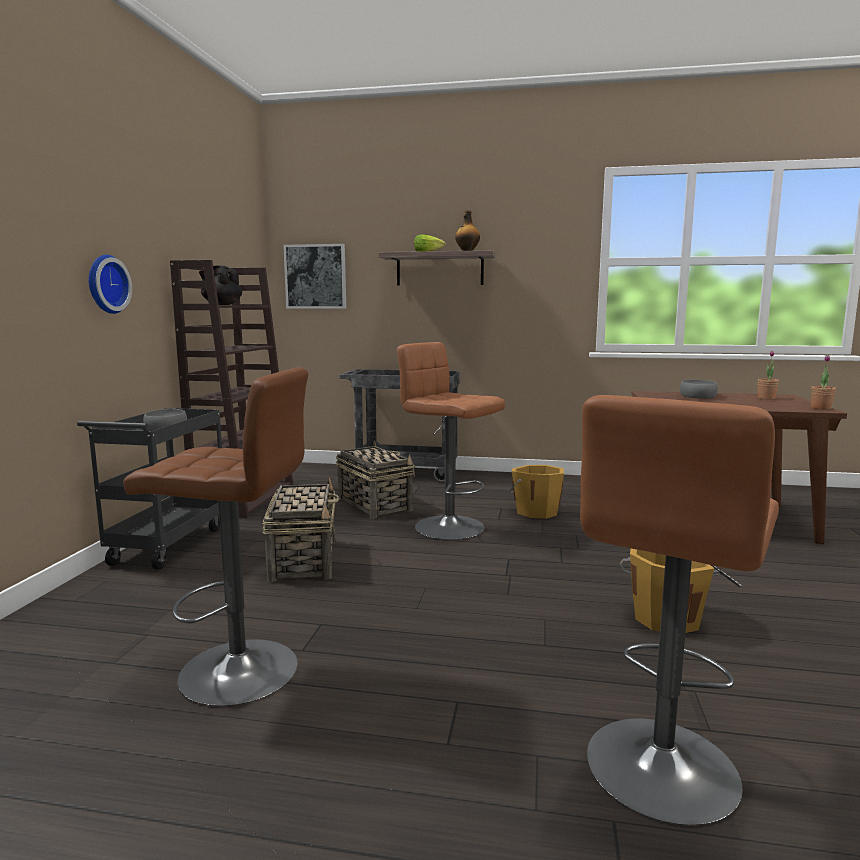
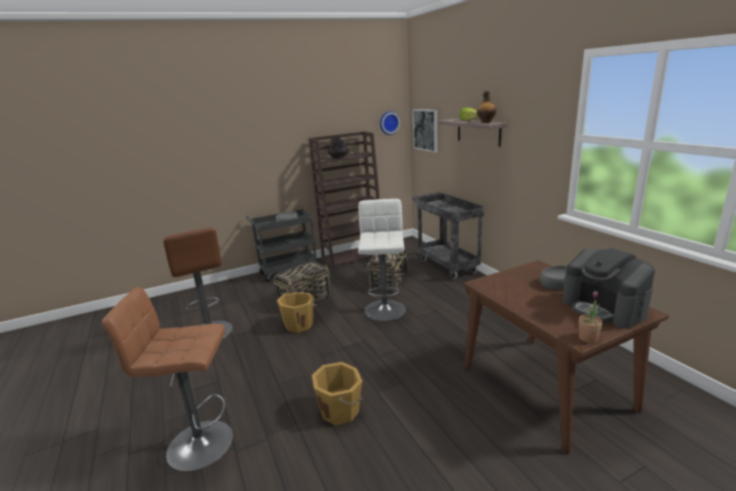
camera: 55 degrees right, 10 degrees up
wall clock [88,255,132,314] -> wall clock moved to [380,111,400,135]
brown stool [397,342,505,540] -> white stool [358,199,406,321]
orange bucket [510,465,564,519] -> orange bucket moved to [277,292,317,333]
potted plant [758,351,779,400] -> coffee machine [562,248,655,329]

